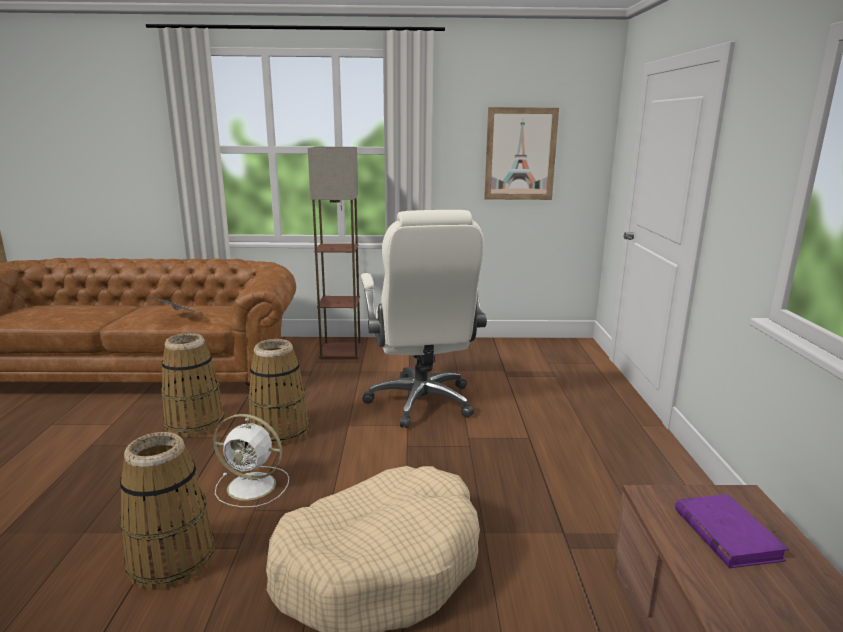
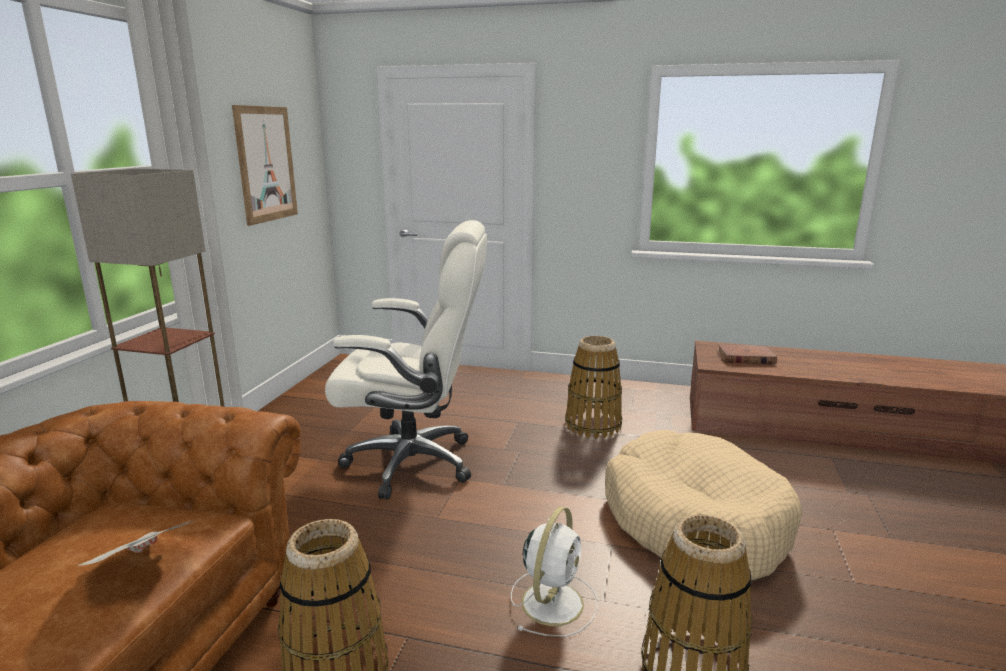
camera: 75 degrees left, 0 degrees up
basket [248,339,309,446] -> basket moved to [565,336,622,438]
purple book [675,494,789,568] -> brown book [716,344,777,364]

